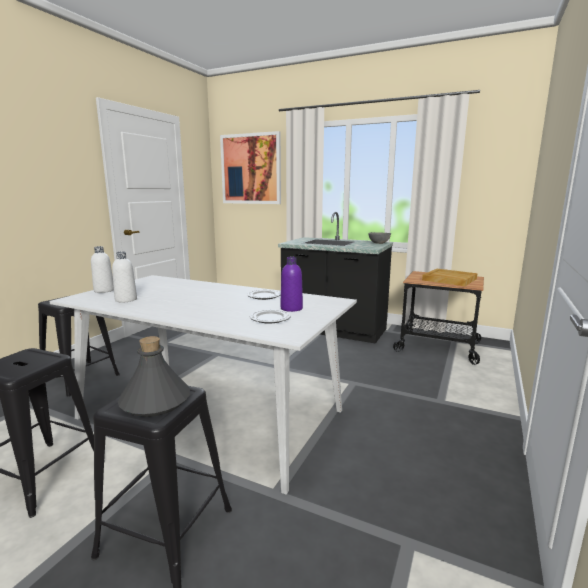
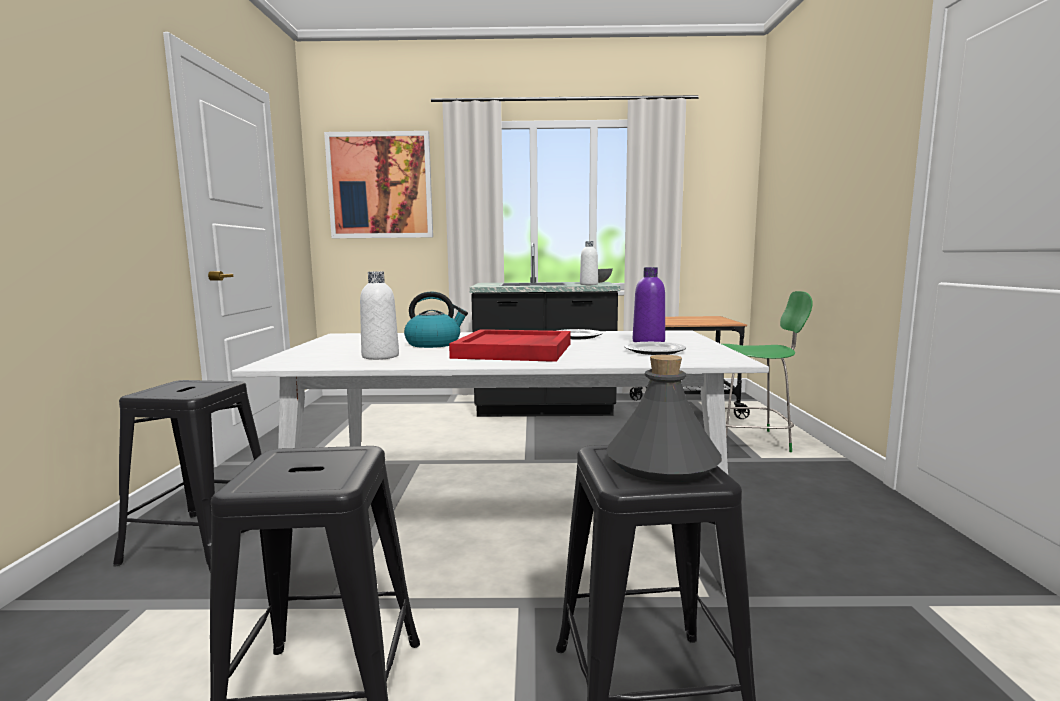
camera: 25 degrees left, 5 degrees down
white bottle [91,246,114,293] -> white bottle moved to [580,241,598,285]
beige tray [422,269,478,286] -> none
none -> kettle [404,292,468,348]
none -> red tray [449,329,571,362]
none -> green chair [722,291,812,452]

